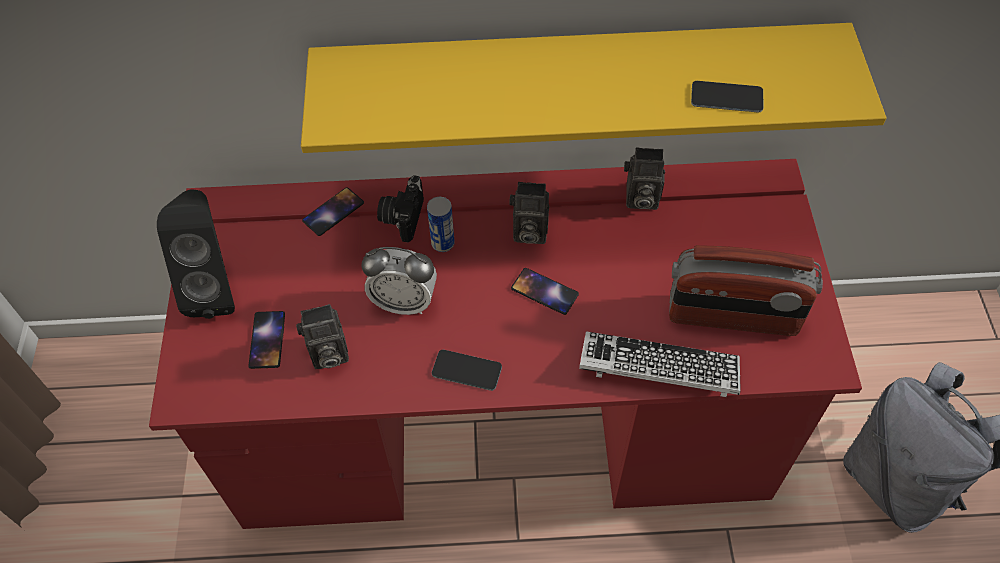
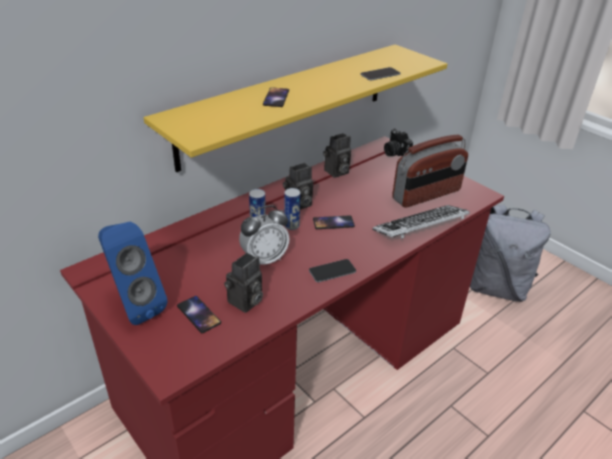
camera: 40 degrees left, 20 degrees down
black speaker [157,189,235,319] -> blue speaker [98,221,168,325]
phone [302,187,364,236] -> phone moved to [263,87,289,107]
camera [377,176,424,242] -> camera moved to [384,129,413,156]
none -> can [284,188,301,230]

